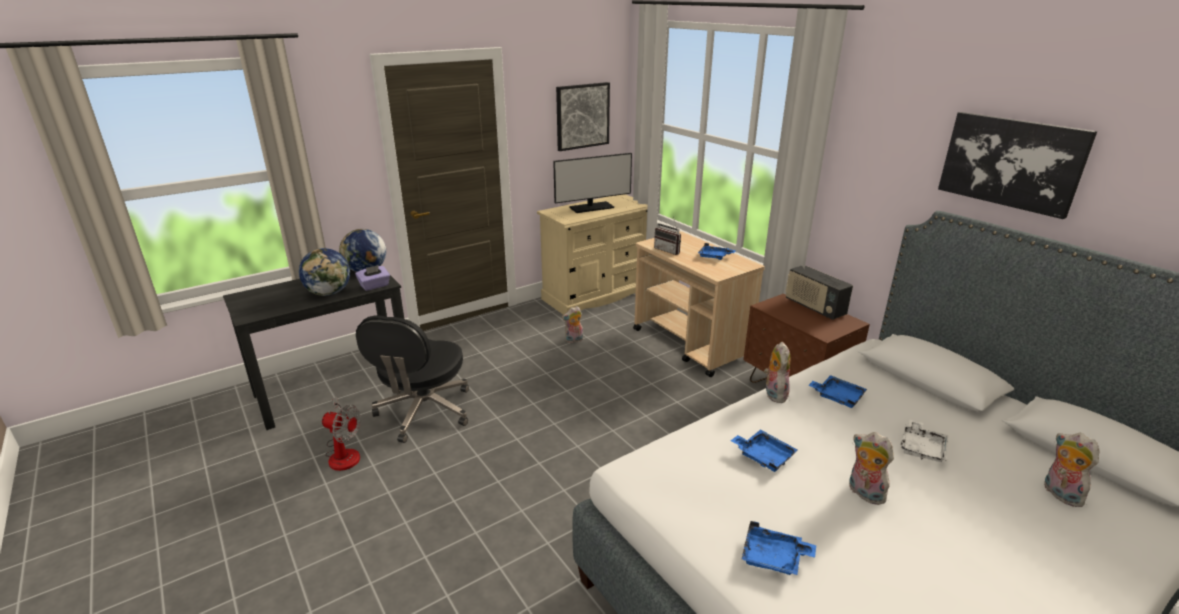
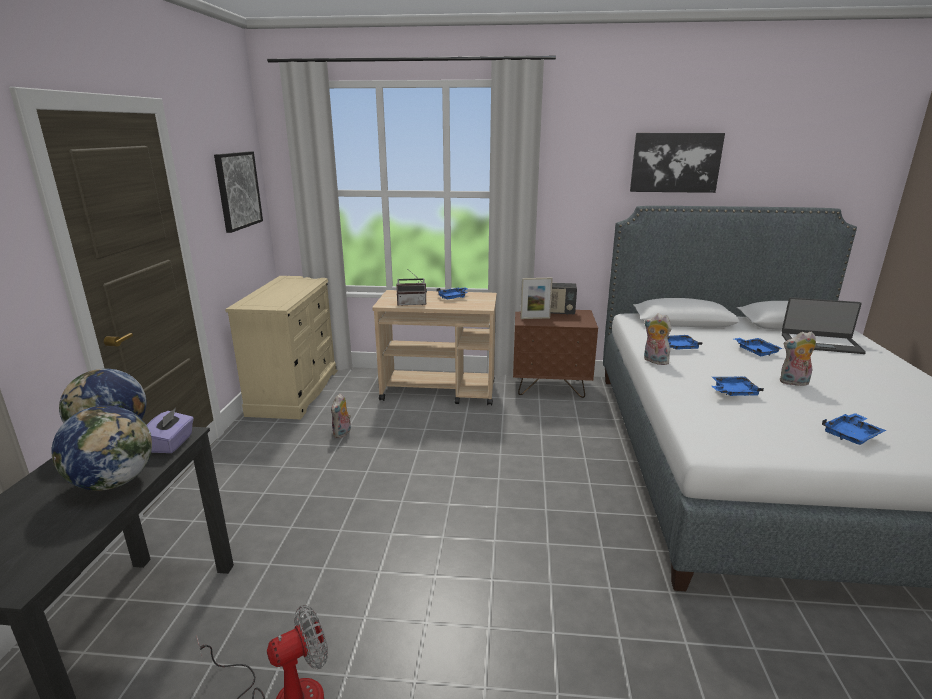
camera: 50 degrees left, 5 degrees down
black office chair [356,316,469,443] -> none
monitor [553,153,632,213] -> none
white tray [901,419,948,462] -> blue tray [734,338,783,356]
plush toy [1044,433,1099,507] -> laptop [781,297,866,354]
none -> picture frame [520,278,553,319]

